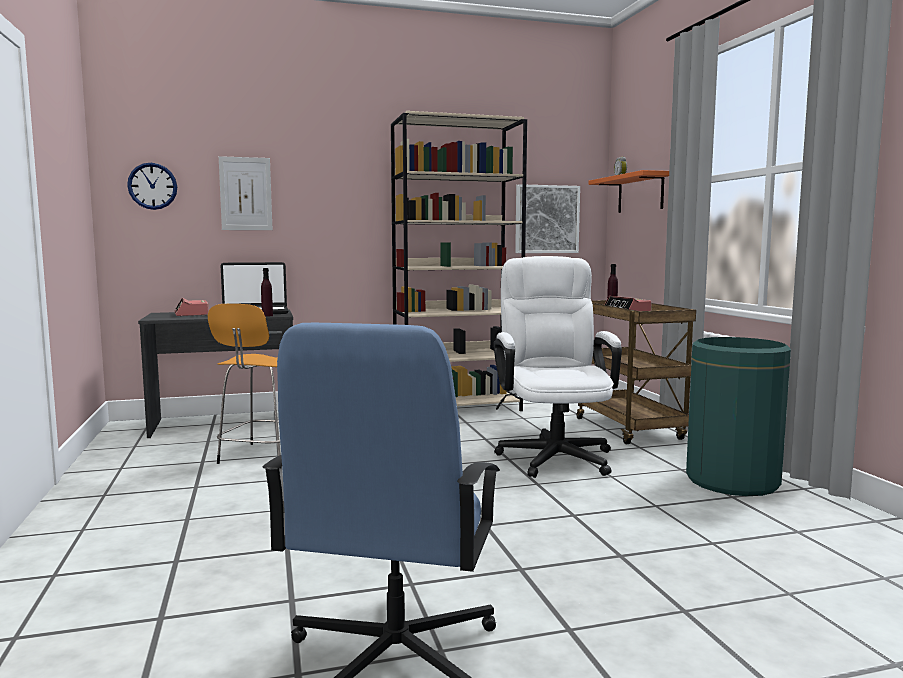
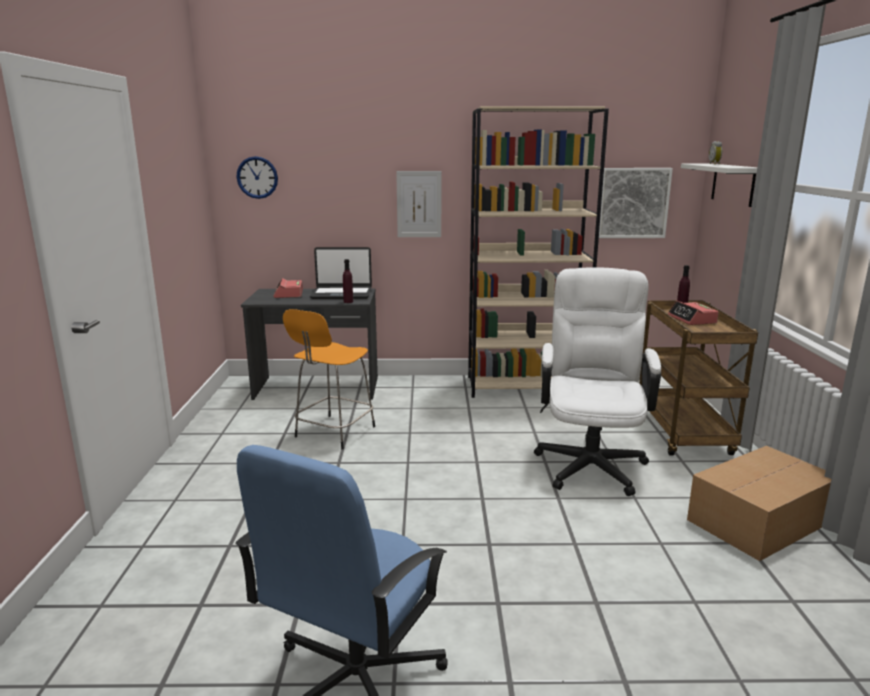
camera: 15 degrees right, 10 degrees up
picture [219,156,272,230] -> picture moved to [396,171,442,237]
orange shelf [588,170,669,213] -> white shelf [681,164,757,207]
green trash can [686,337,791,496] -> cardboard box [687,446,831,561]

